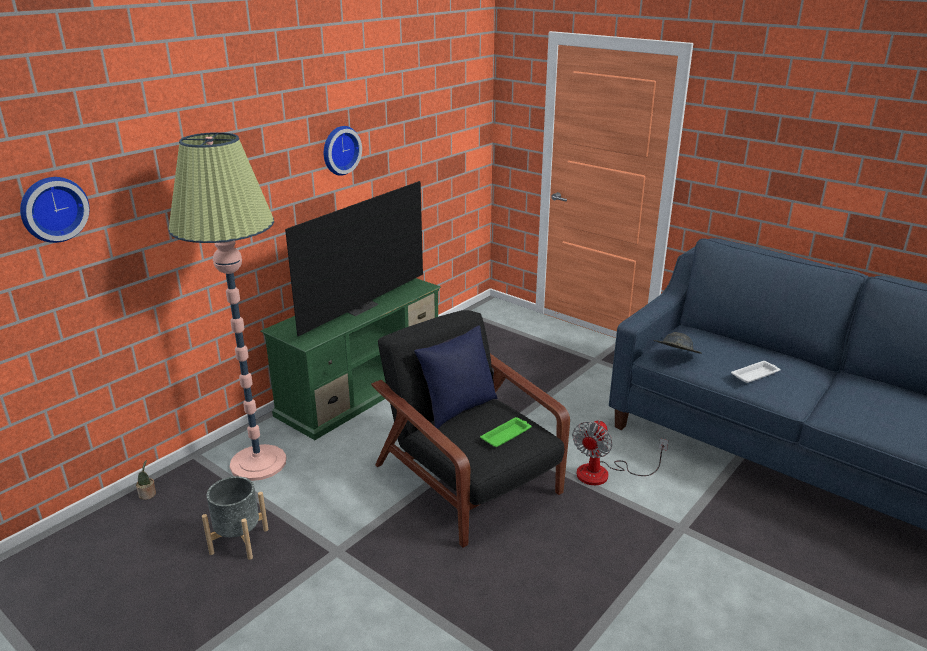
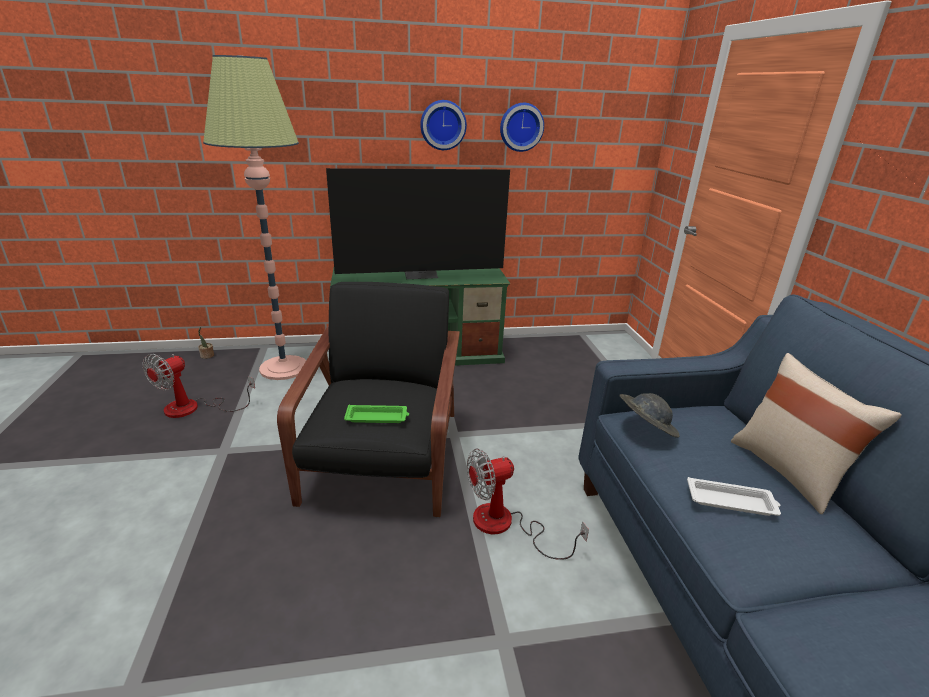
camera: 40 degrees right, 0 degrees up
wall clock [20,177,90,243] -> wall clock moved to [500,103,544,152]
grey planter [202,476,268,560] -> fan [143,354,255,418]
blue pillow [414,325,497,429] -> none
none -> beige pillow [731,353,902,514]

